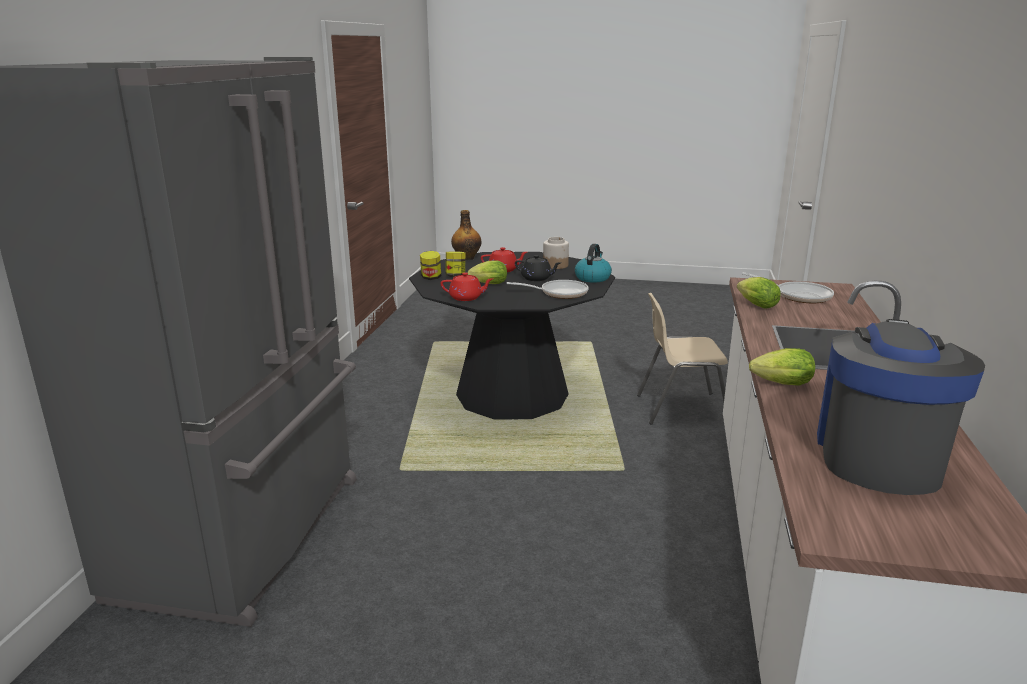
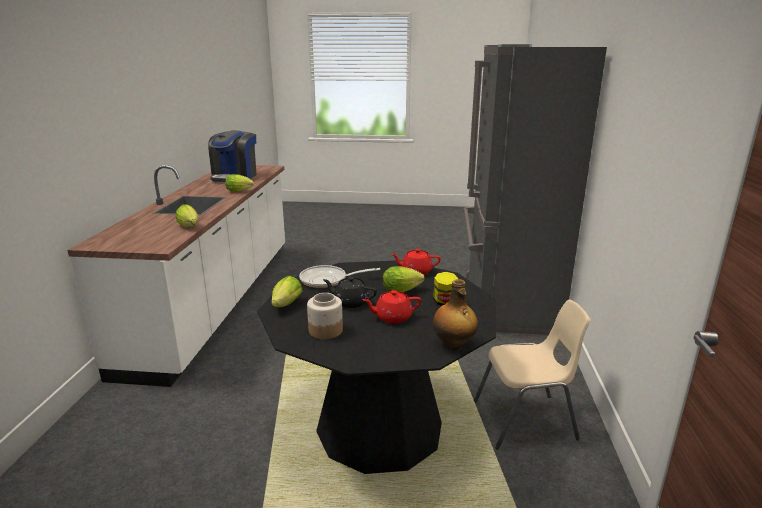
camera: 175 degrees right, 0 degrees up
jar [420,251,441,280] -> none
kettle [575,244,612,283] -> lettuce [271,276,303,307]
beige chair [637,293,728,425] -> beige chair moved to [474,300,591,450]
frying pan [742,272,834,303] -> none

